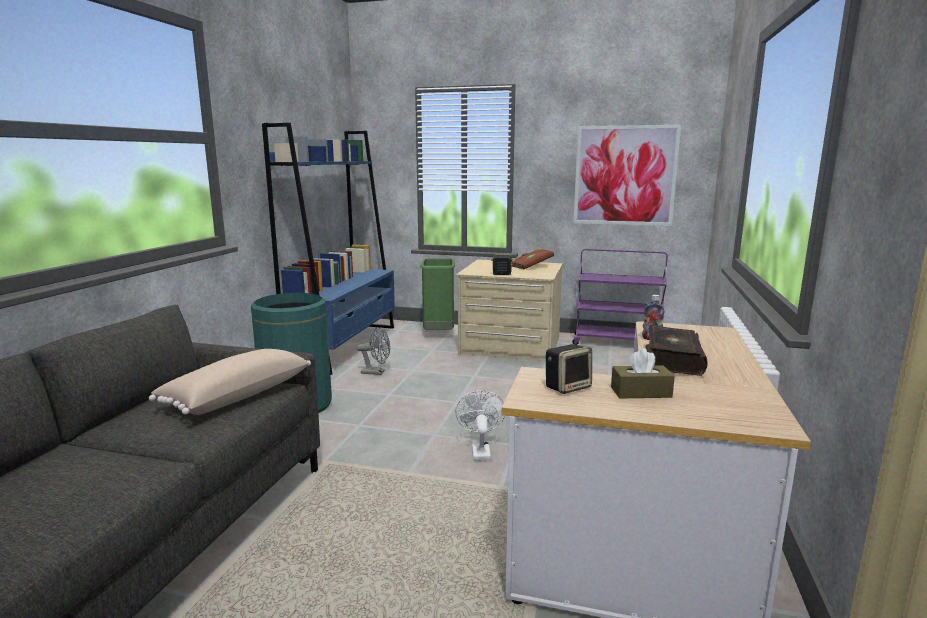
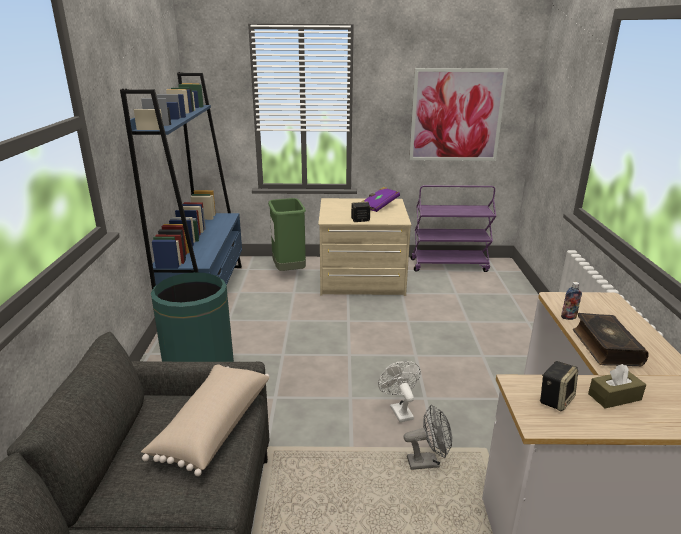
camera: 15 degrees left, 10 degrees up
grey fan [356,327,390,375] -> grey fan moved to [404,405,452,470]
brown book [512,248,554,269] -> purple book [361,187,400,212]

